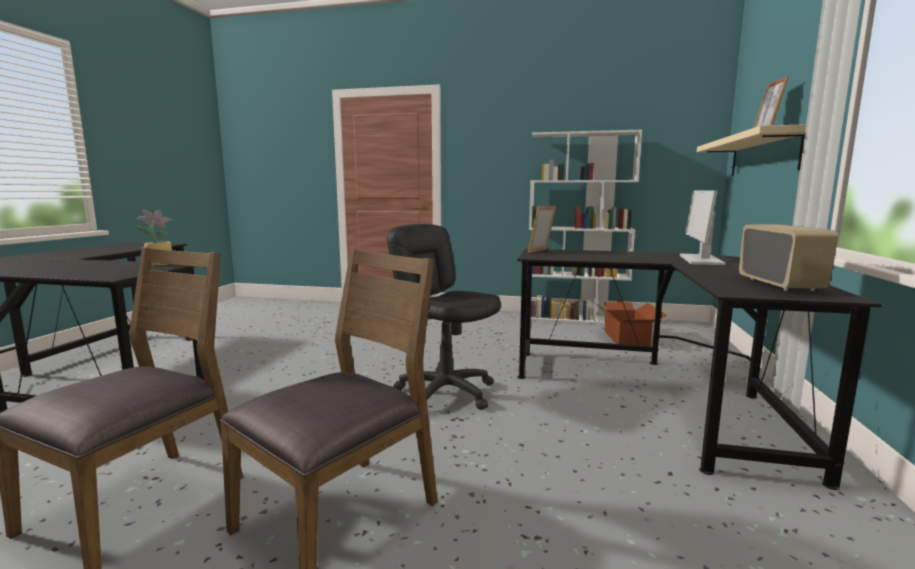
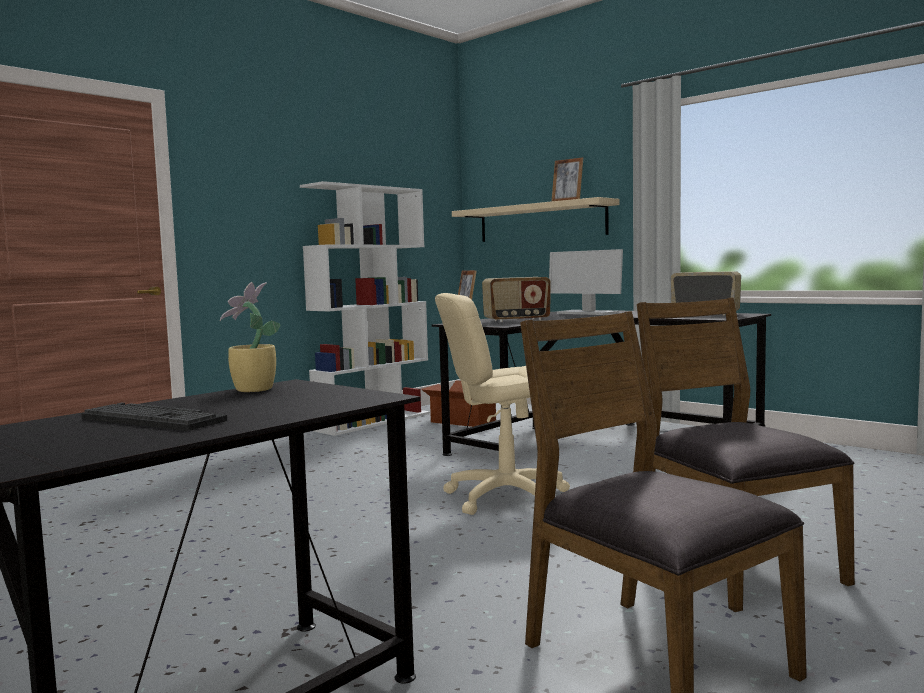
camera: 60 degrees left, 5 degrees down
black office chair [387,224,501,410] -> beige office chair [435,293,570,515]
none -> keyboard [81,403,227,431]
none -> radio [482,277,551,322]

